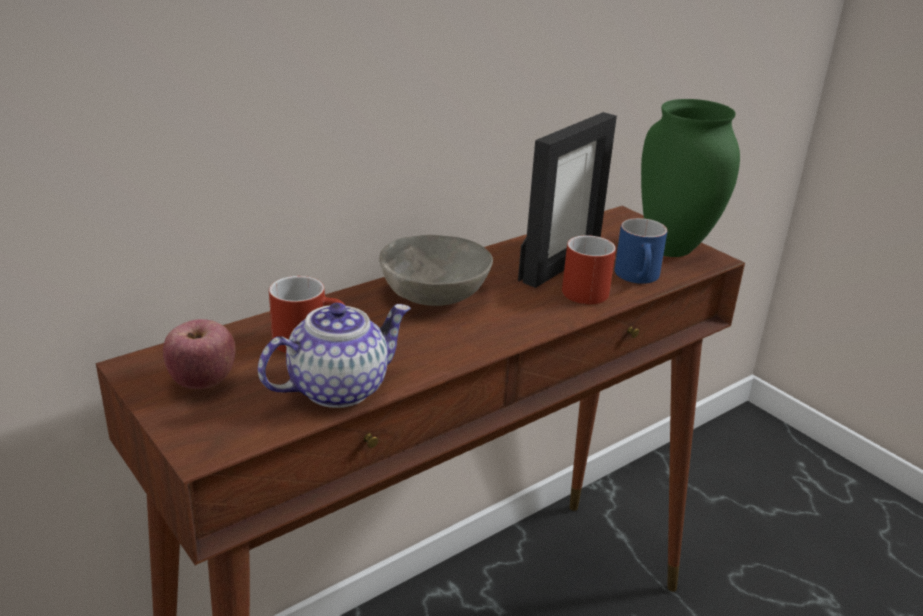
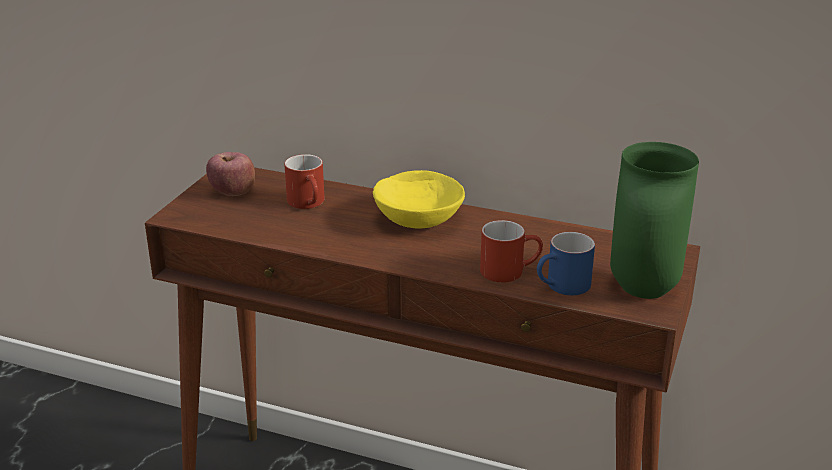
camera: 60 degrees right, 0 degrees up
teapot [258,303,411,408] -> none
grey bowl [379,235,493,306] -> yellow bowl [373,170,465,228]
picture frame [518,112,617,288] -> none

